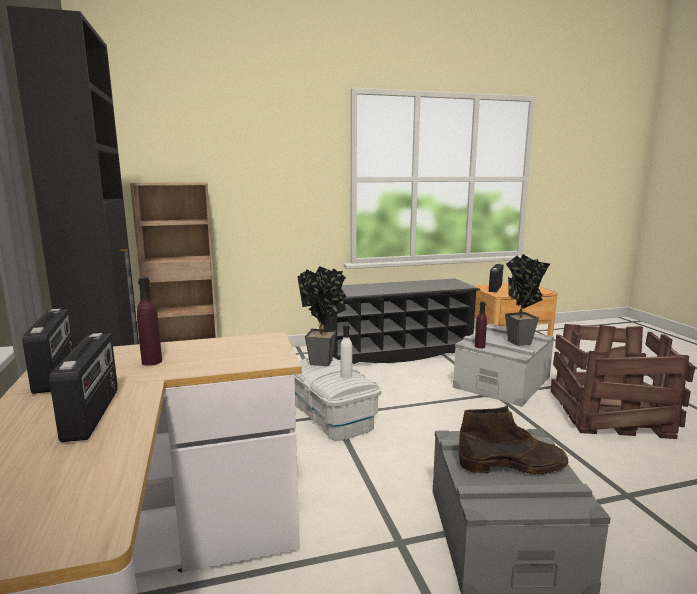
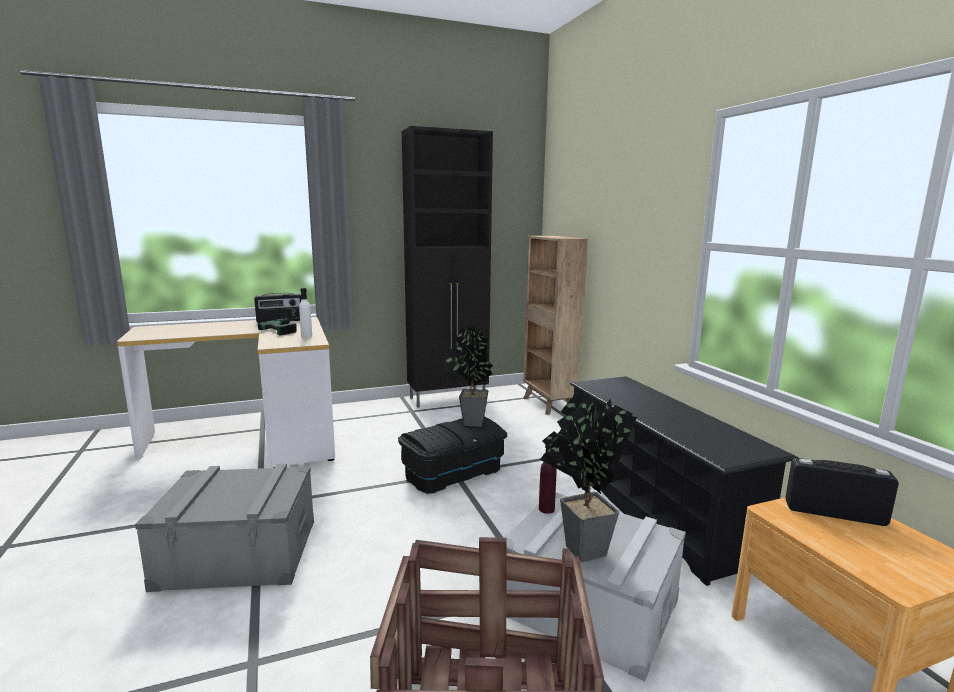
camera: 85 degrees right, 0 degrees up
radio [49,333,118,442] -> none
purple bottle [137,277,162,366] -> power drill [258,319,297,335]
white storage box [294,357,382,441] -> black storage box [398,417,507,494]
white bottle [340,324,352,378] -> white bottle moved to [299,288,312,338]
brown boot [459,406,568,475] -> none

